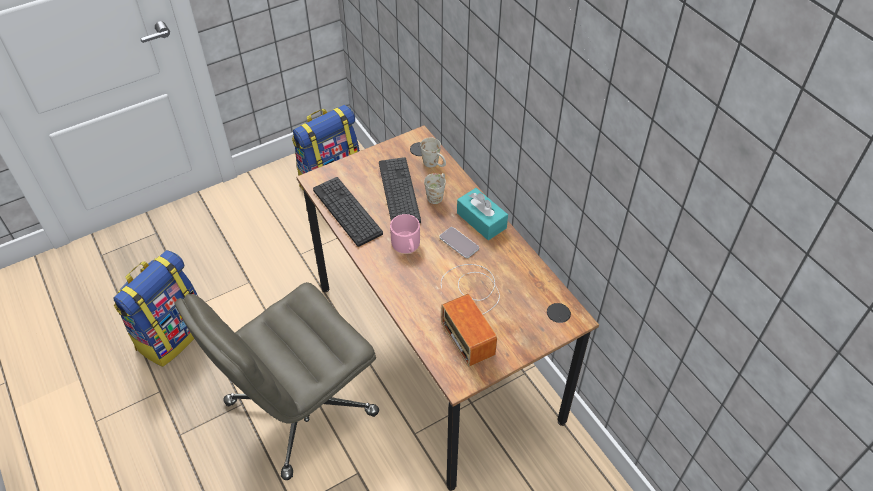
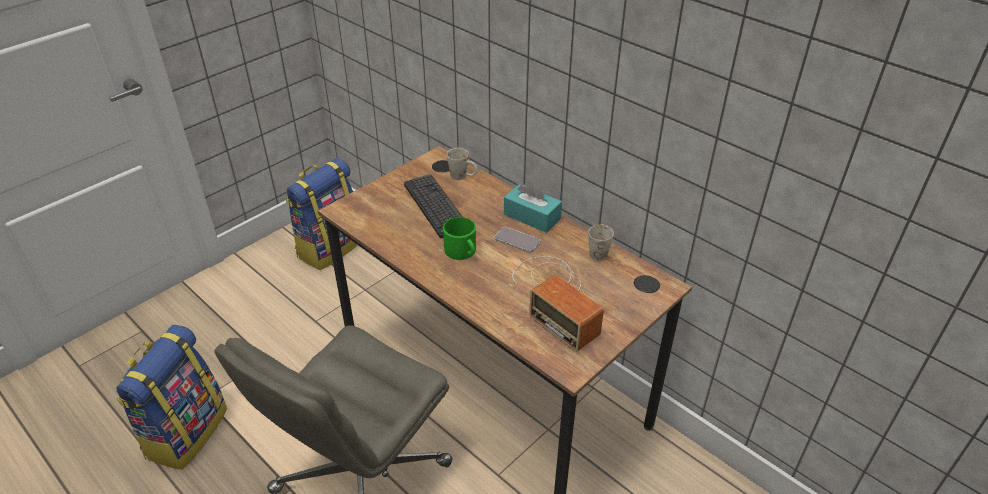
camera: 15 degrees left, 10 degrees down
keyboard [313,177,383,247] -> none
pink mug [390,214,420,253] -> green mug [443,217,476,260]
white mug [424,173,446,204] -> white mug moved to [588,224,614,261]

